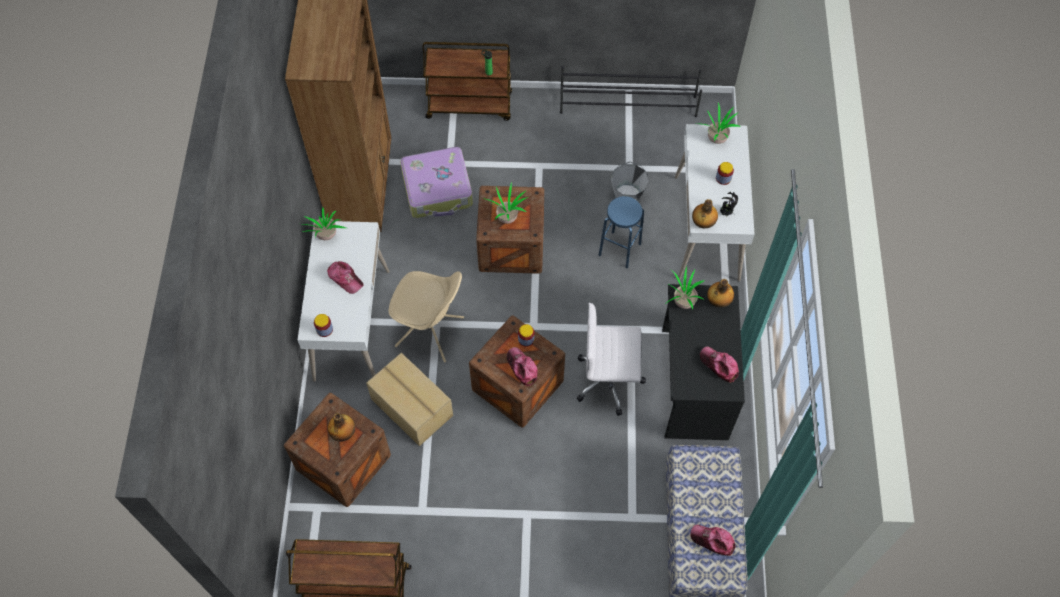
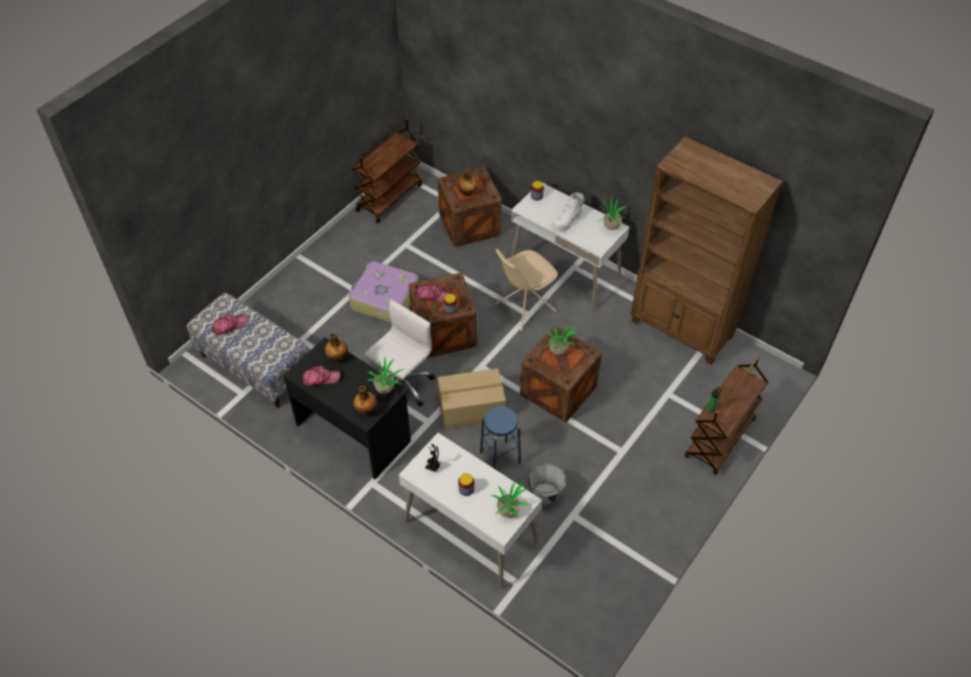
camera: 125 degrees right, 10 degrees down
cap [327,261,364,294] -> white boot [552,193,585,231]
cardboard box [366,353,453,446] -> cardboard box moved to [437,368,506,429]
suitcase [400,147,473,218] -> suitcase moved to [349,261,419,322]
black shoe rack [560,66,702,117] -> none
bottle [692,199,718,228] -> bottle moved to [325,333,348,363]

